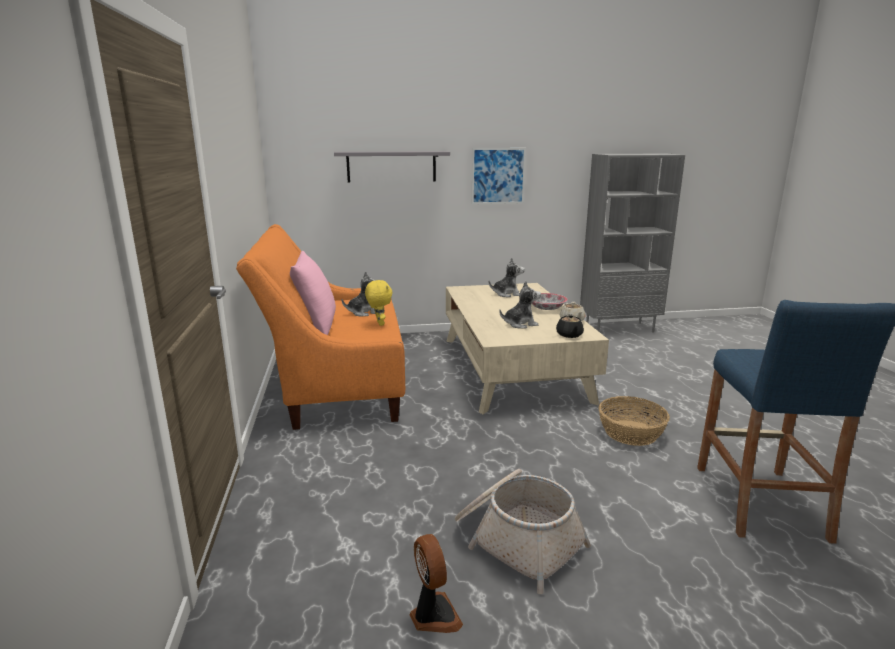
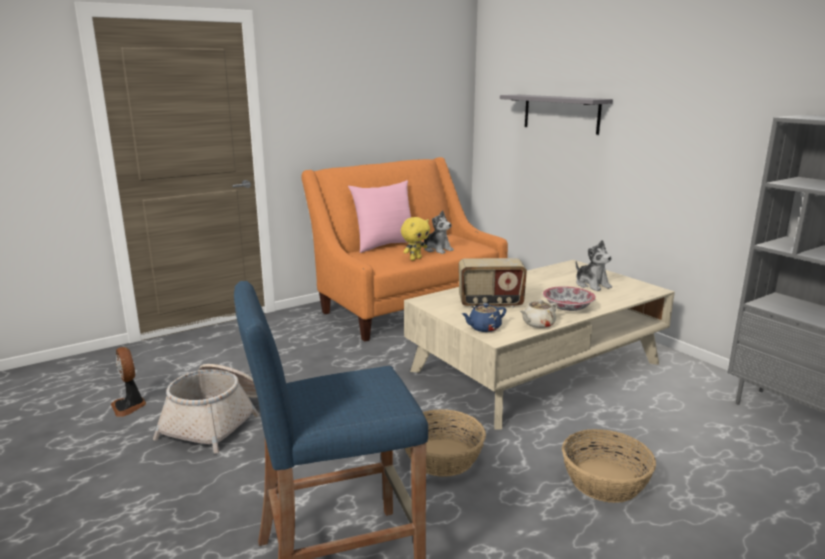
camera: 65 degrees right, 0 degrees up
fan [410,534,463,633] -> fan turned 105 degrees clockwise [111,347,147,417]
picture [472,148,526,204] -> none
plush toy [499,281,541,329] -> radio [459,258,527,308]
black teapot [556,314,584,338] -> blue teapot [462,303,506,332]
none -> basket [562,429,656,503]

